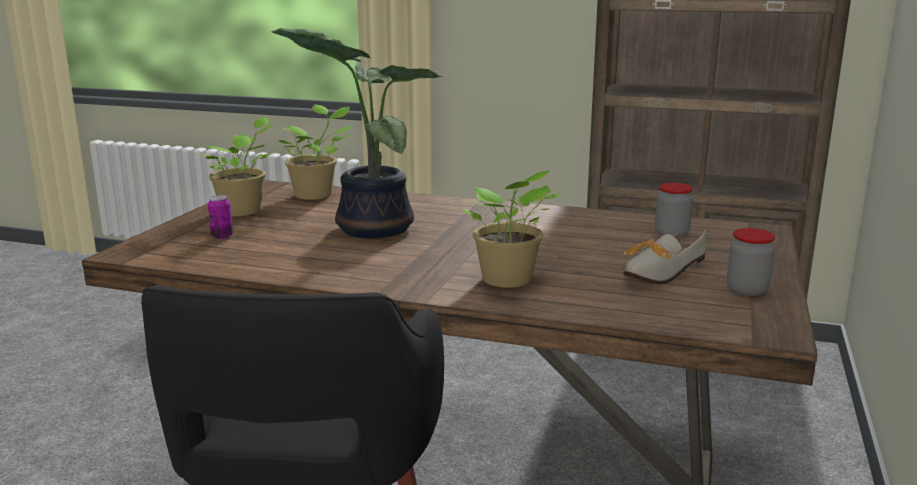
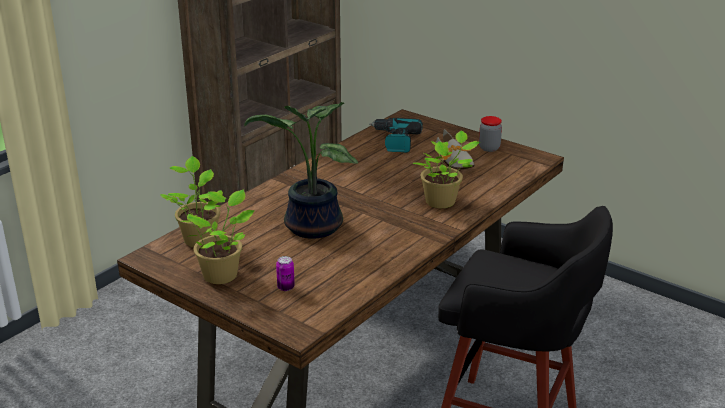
camera: 70 degrees left, 10 degrees up
jar [655,182,693,238] -> power drill [369,118,423,153]

